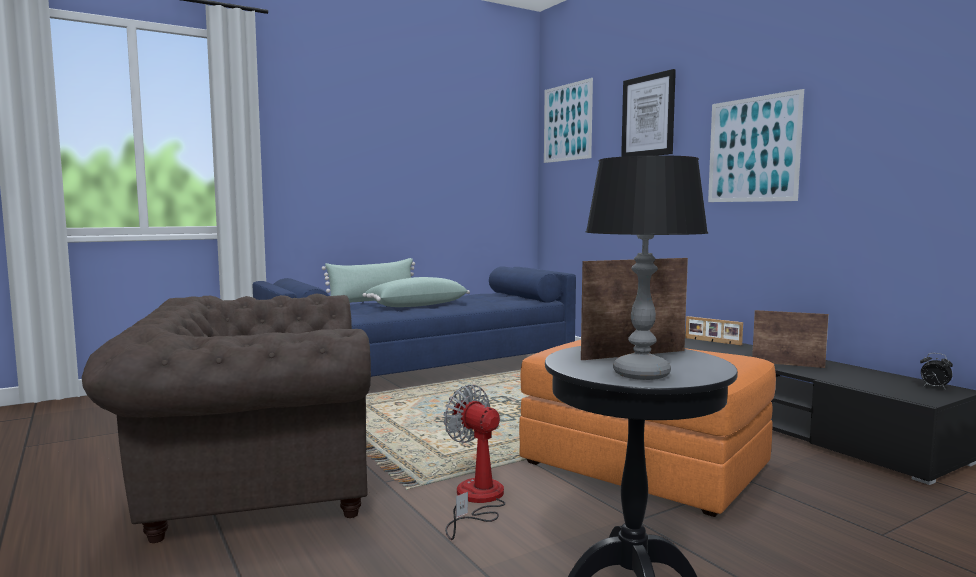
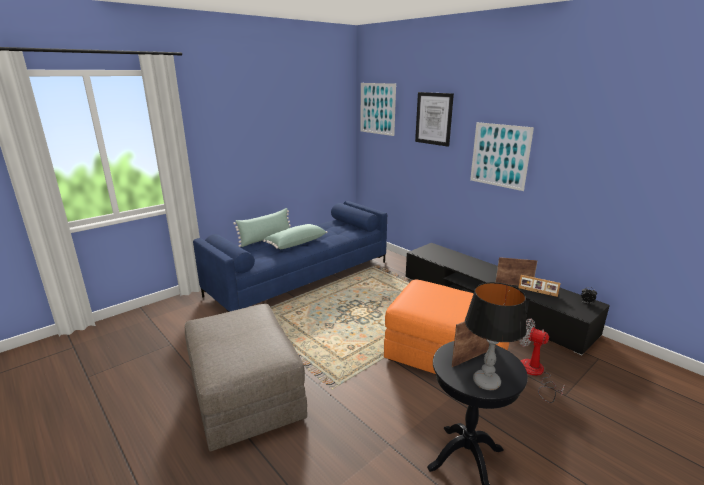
camera: 10 degrees left, 15 degrees up
brown armchair [82,293,371,543] -> grey ottoman [185,304,307,452]
fan [444,384,506,540] -> fan moved to [519,318,565,403]
picture frame [686,316,743,346] -> picture frame moved to [519,275,561,297]

